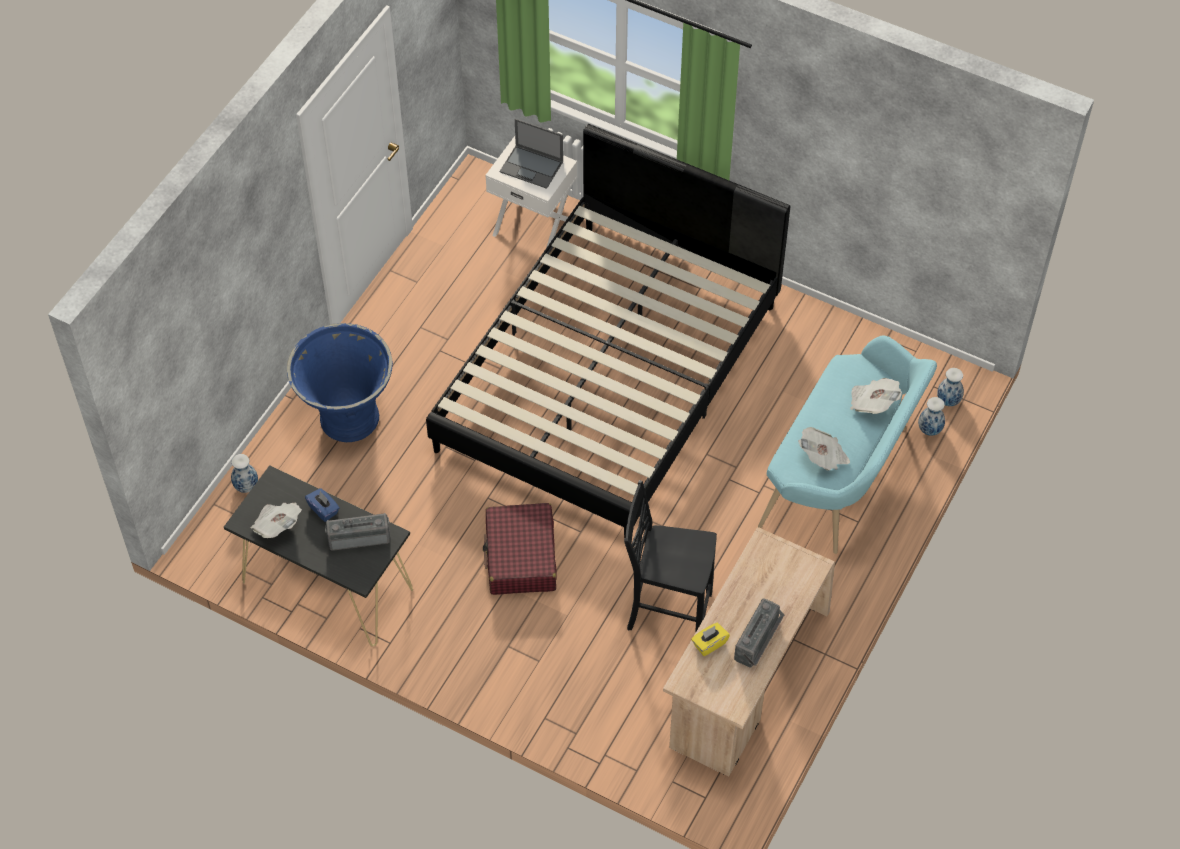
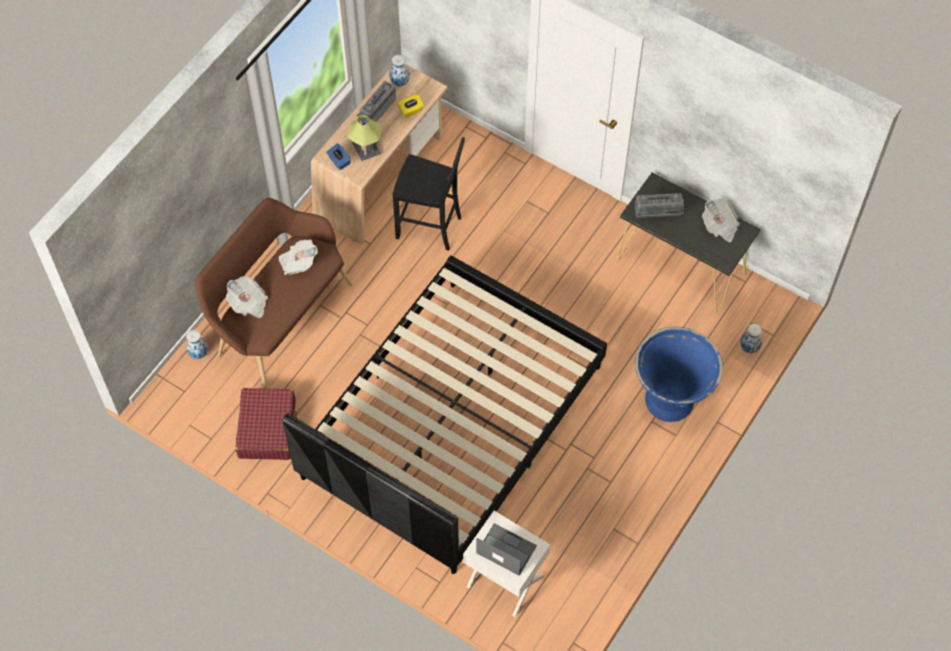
camera: 175 degrees left, 5 degrees up
blue tissue box [305,488,339,522] -> blue tissue box moved to [326,143,351,170]
red suitcase [483,503,557,595] -> red suitcase moved to [235,388,297,460]
turquoise bench [758,335,937,554] -> brown bench [195,198,352,389]
vase [937,368,964,406] -> vase moved to [389,55,410,86]
none -> table lamp [348,115,381,161]

